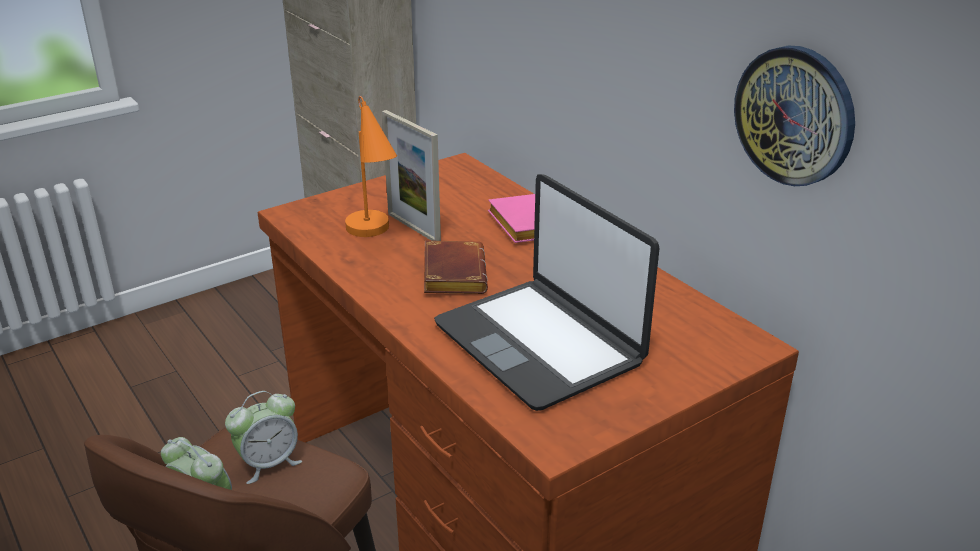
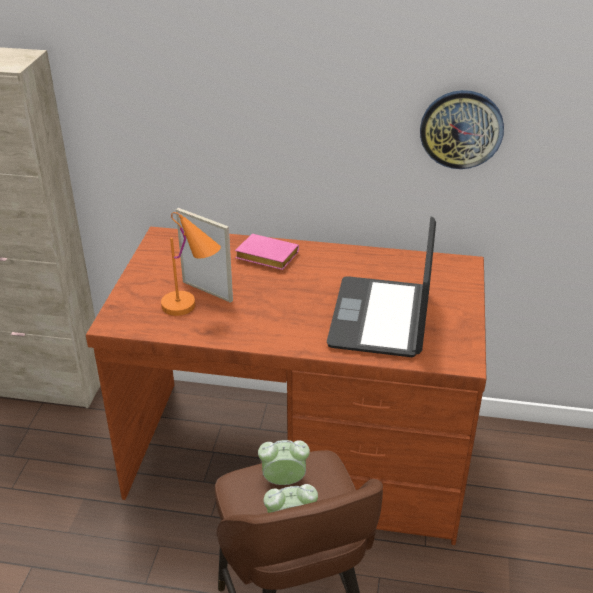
camera: 45 degrees left, 5 degrees up
alarm clock [225,391,302,484] -> alarm clock turned 105 degrees counterclockwise [258,440,310,485]
picture frame [382,110,441,241] -> picture frame turned 150 degrees counterclockwise [176,208,233,303]
brown book [424,240,488,294] -> none
laptop [434,174,660,411] -> laptop turned 90 degrees clockwise [327,217,436,357]

